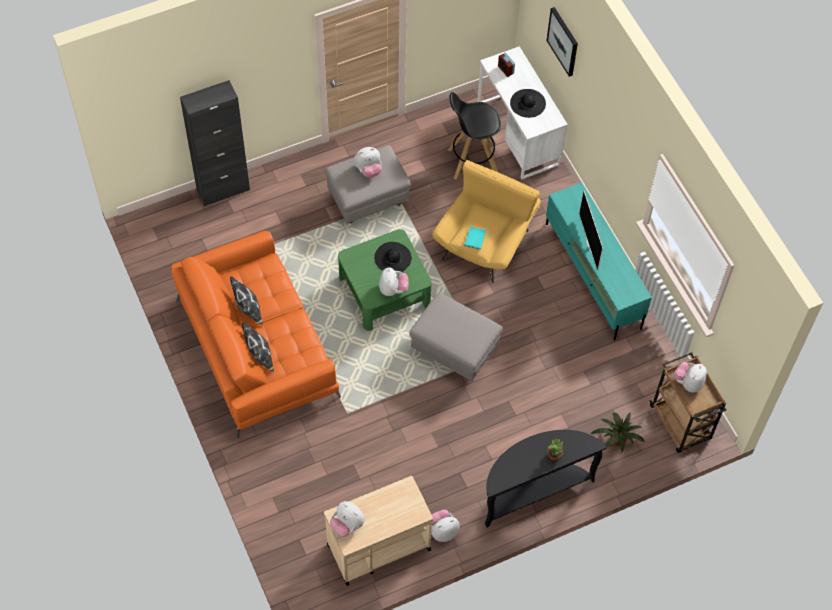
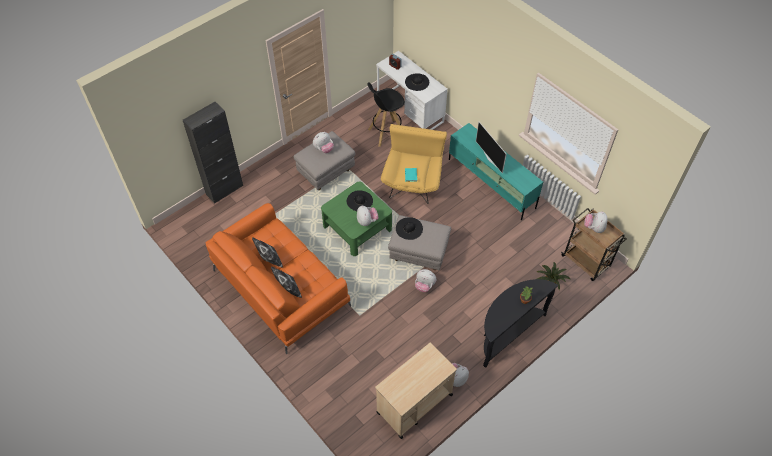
camera: 15 degrees left, 5 degrees down
plush toy [330,501,365,537] -> plush toy moved to [415,269,436,292]
picture [546,7,578,77] -> none
none -> black hat [396,217,423,240]

